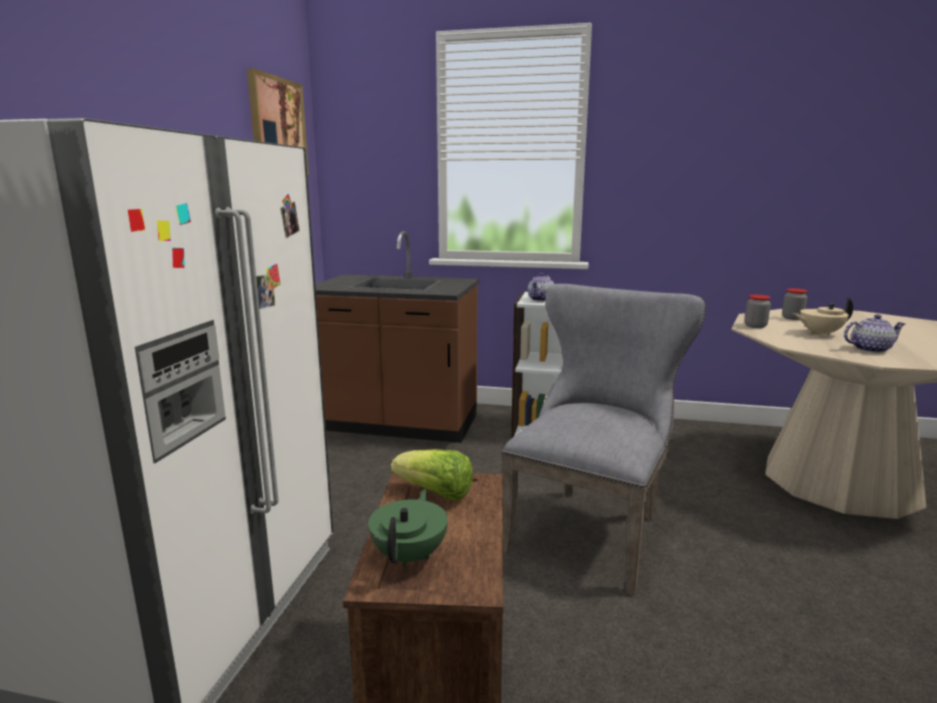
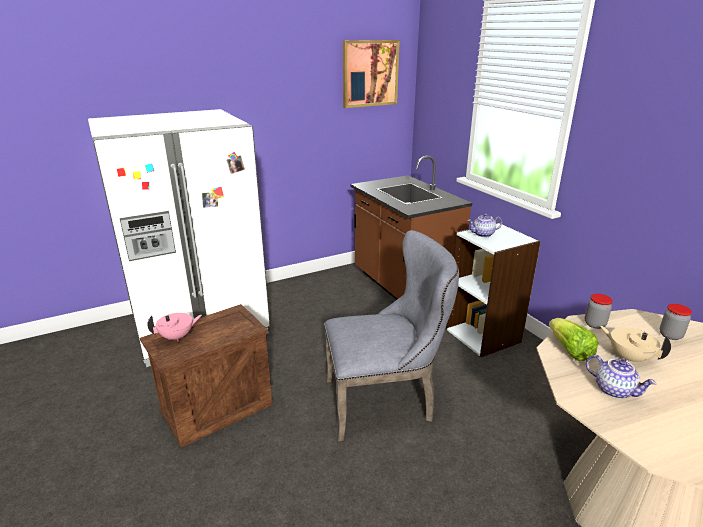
camera: 50 degrees right, 10 degrees up
green teapot [368,489,448,567] -> pink teapot [147,313,202,342]
lettuce [391,449,473,501] -> lettuce moved to [549,318,598,361]

